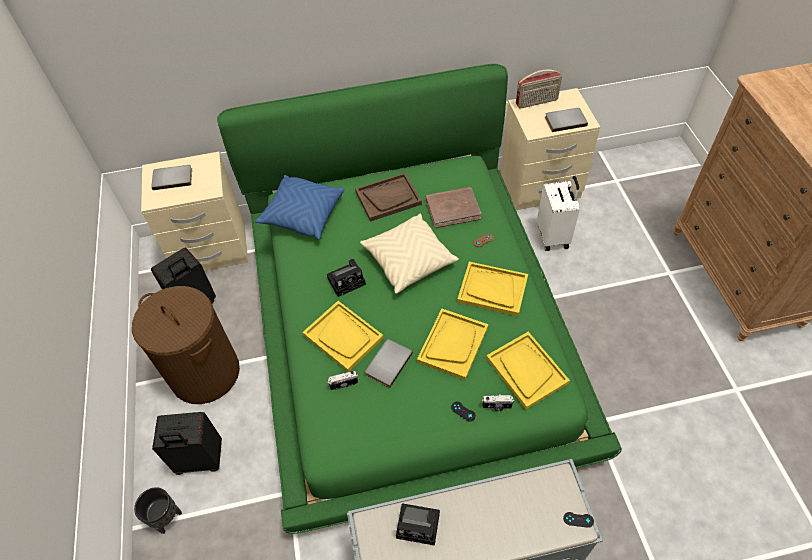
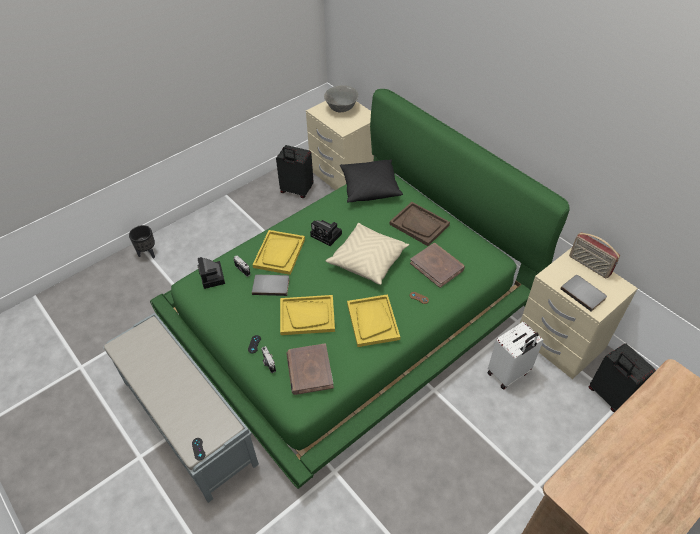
camera: 60 degrees right, 5 degrees down
brown laundry basket [132,286,240,404] -> none
grey book [151,165,192,190] -> grey bowl [324,85,359,112]
black suitcase [152,412,222,475] -> black suitcase moved to [589,343,656,413]
blue pillow [255,175,344,240] -> black pillow [340,159,403,202]
camera [396,503,440,546] -> camera moved to [198,257,225,289]
yellow tray [486,332,570,409] -> brown book [286,343,334,395]

